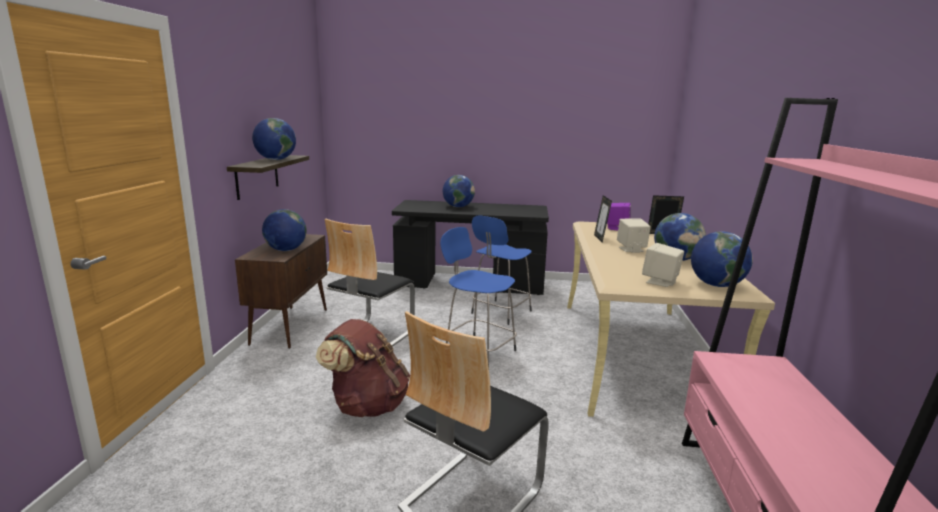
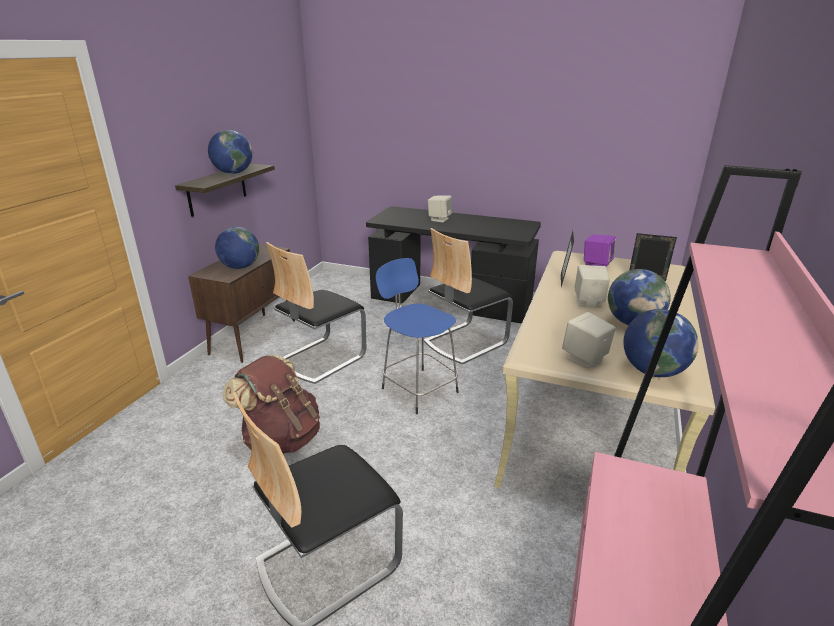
camera: 15 degrees right, 10 degrees up
globe [443,175,475,207] -> beige speaker [428,195,452,222]
blue stool [471,215,532,325] -> chair [424,228,513,365]

